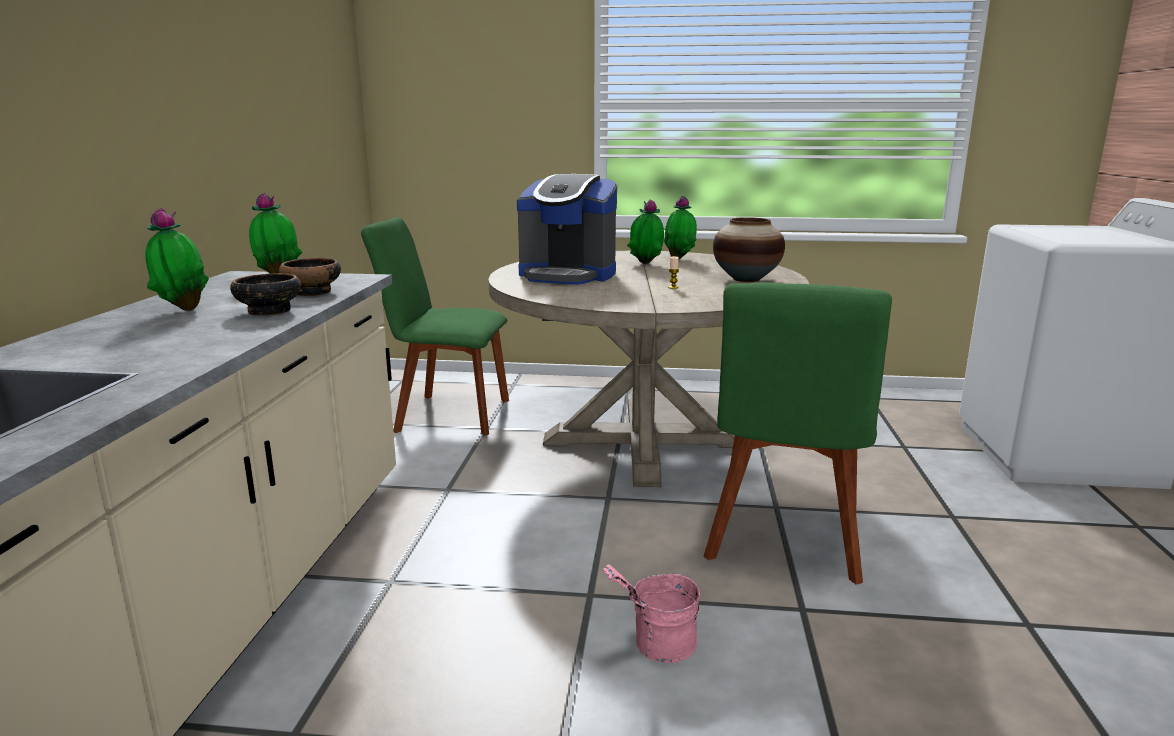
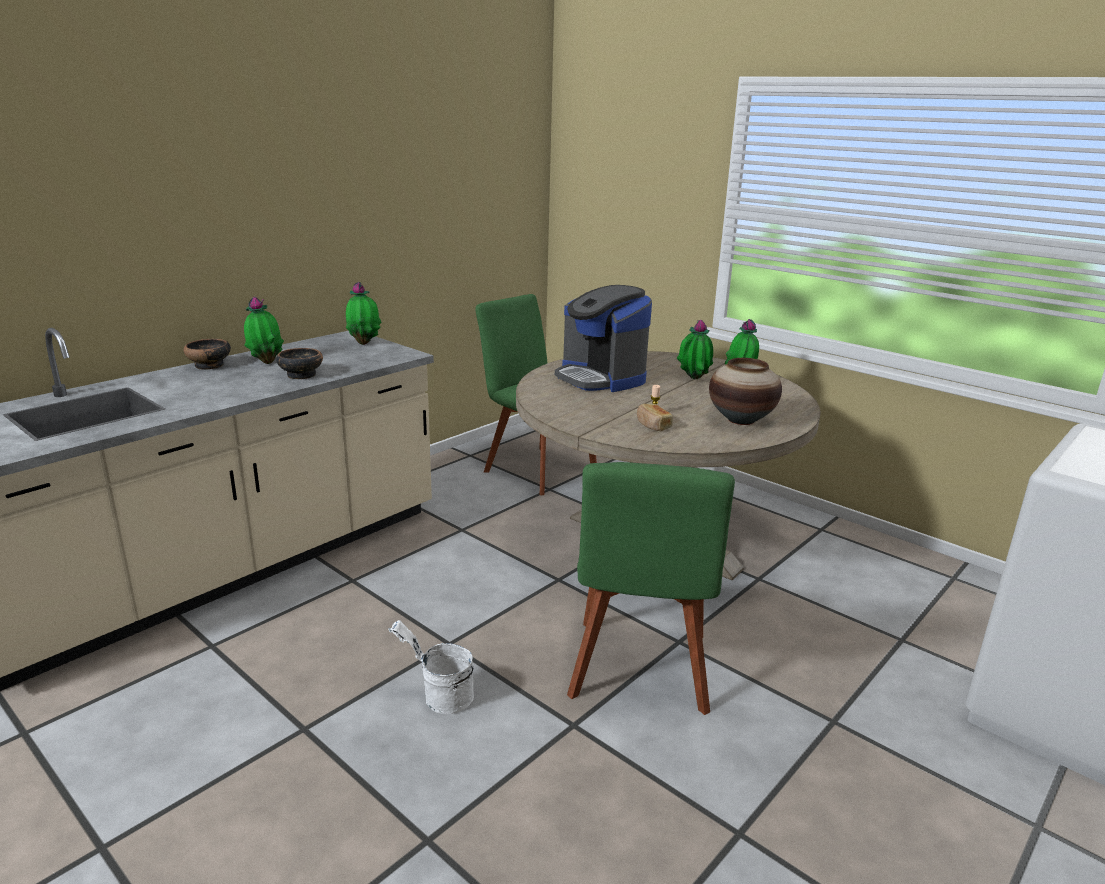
camera: 35 degrees right, 5 degrees up
bowl [279,258,341,296] -> bowl moved to [183,339,231,370]
pink bucket [603,564,700,663] -> white bucket [388,620,474,714]
green chair [703,283,892,585] -> green chair turned 45 degrees counterclockwise [567,462,735,715]
none -> bread [637,404,673,431]

